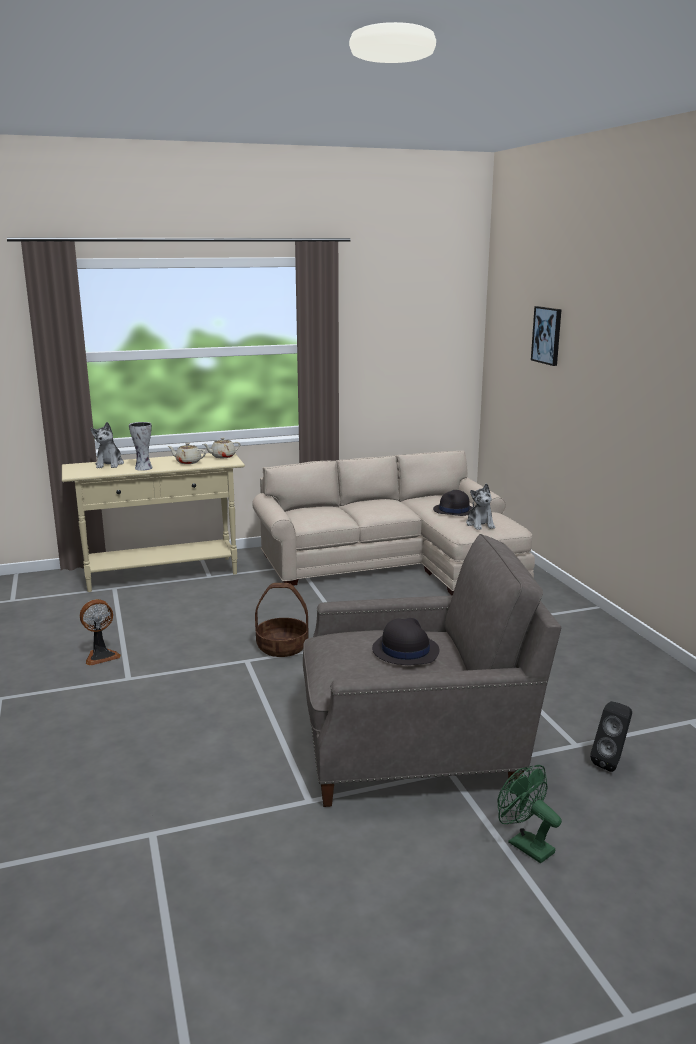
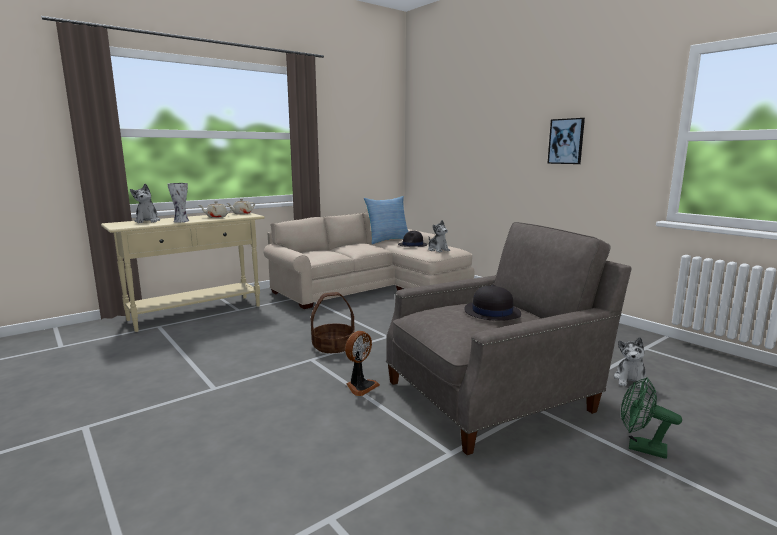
camera: 20 degrees left, 5 degrees down
fan [80,599,121,666] -> fan moved to [345,331,380,396]
picture [531,306,562,366] -> picture moved to [547,118,585,164]
black speaker [590,701,632,772] -> plush toy [614,337,647,389]
none -> pillow [364,196,409,244]

